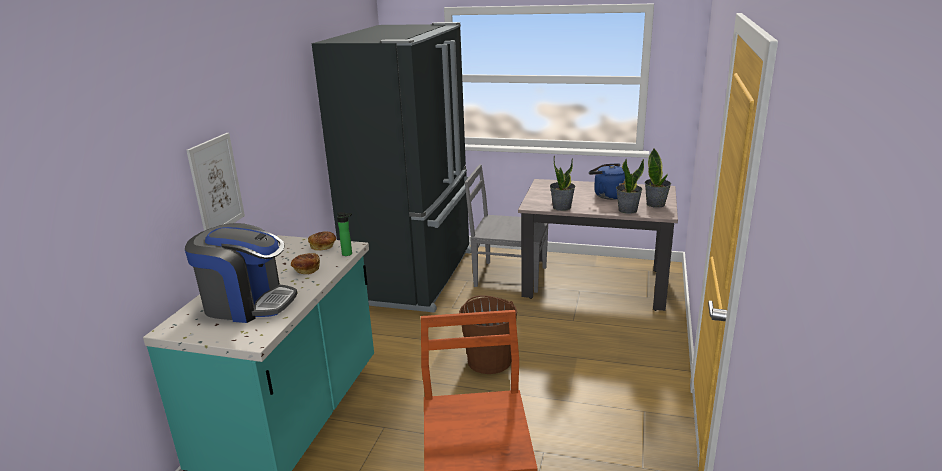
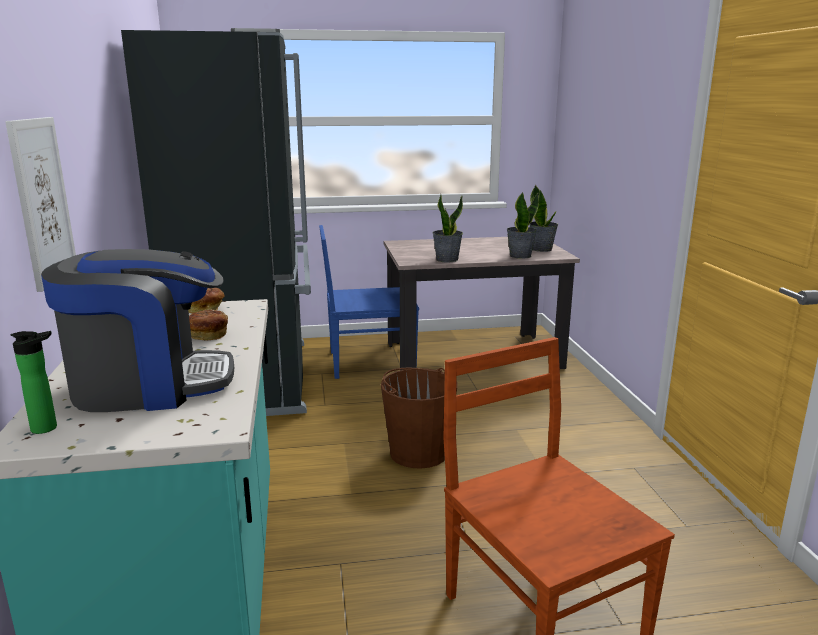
camera: 25 degrees left, 5 degrees down
bottle [337,212,352,256] -> bottle moved to [11,331,57,434]
grey chair [465,164,548,293] -> blue chair [319,225,419,379]
blue kettle [589,163,625,200] -> none

